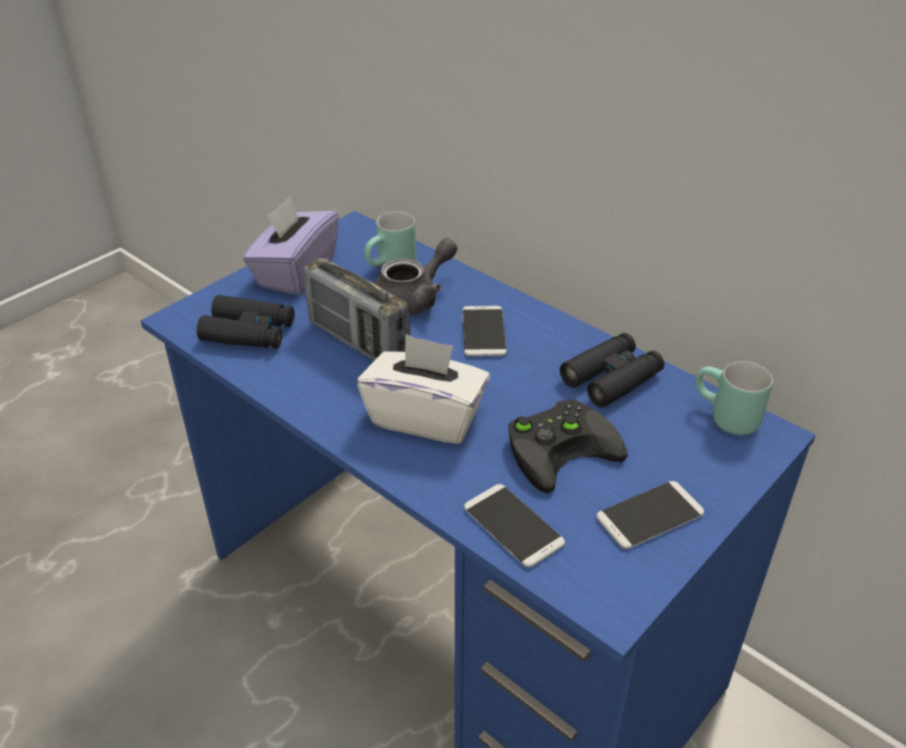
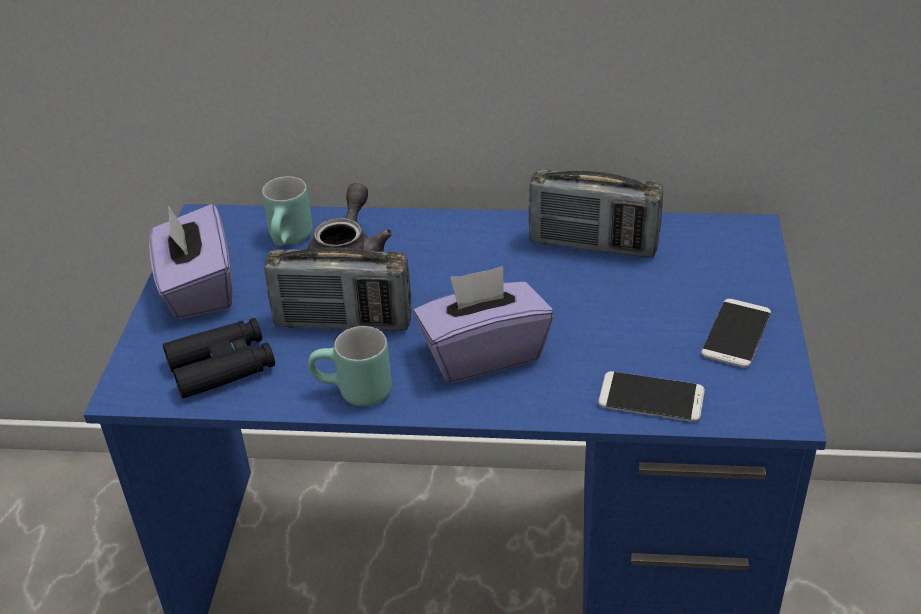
camera: 35 degrees left, 0 degrees up
white tissue box [357,334,490,444] -> purple tissue box [413,266,553,383]
phone [462,306,507,356] -> none
black game controller [508,399,628,493] -> none
black binoculars [560,333,664,408] -> radio [529,169,663,257]
turquoise mug [696,361,773,435] -> turquoise mug moved to [308,326,392,407]

